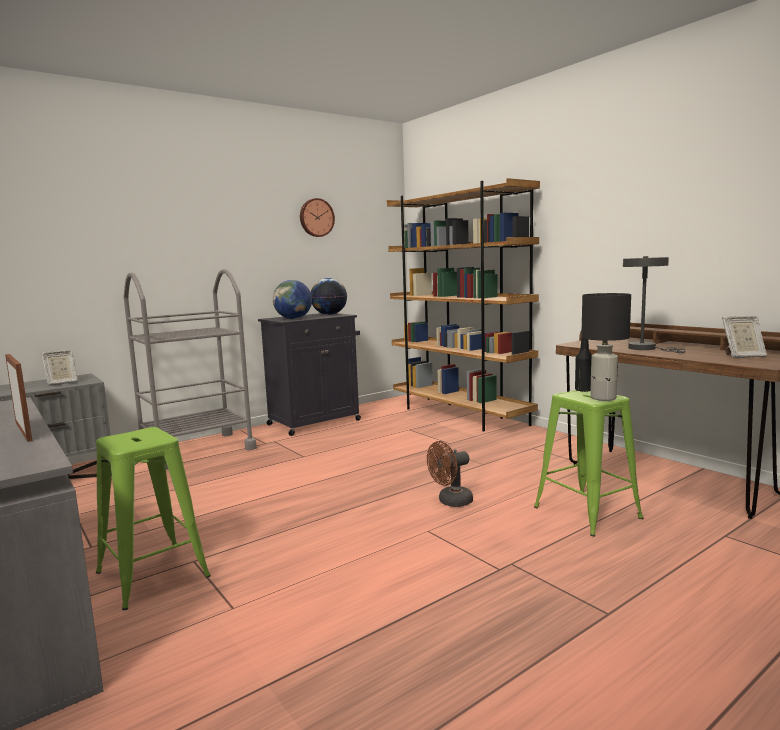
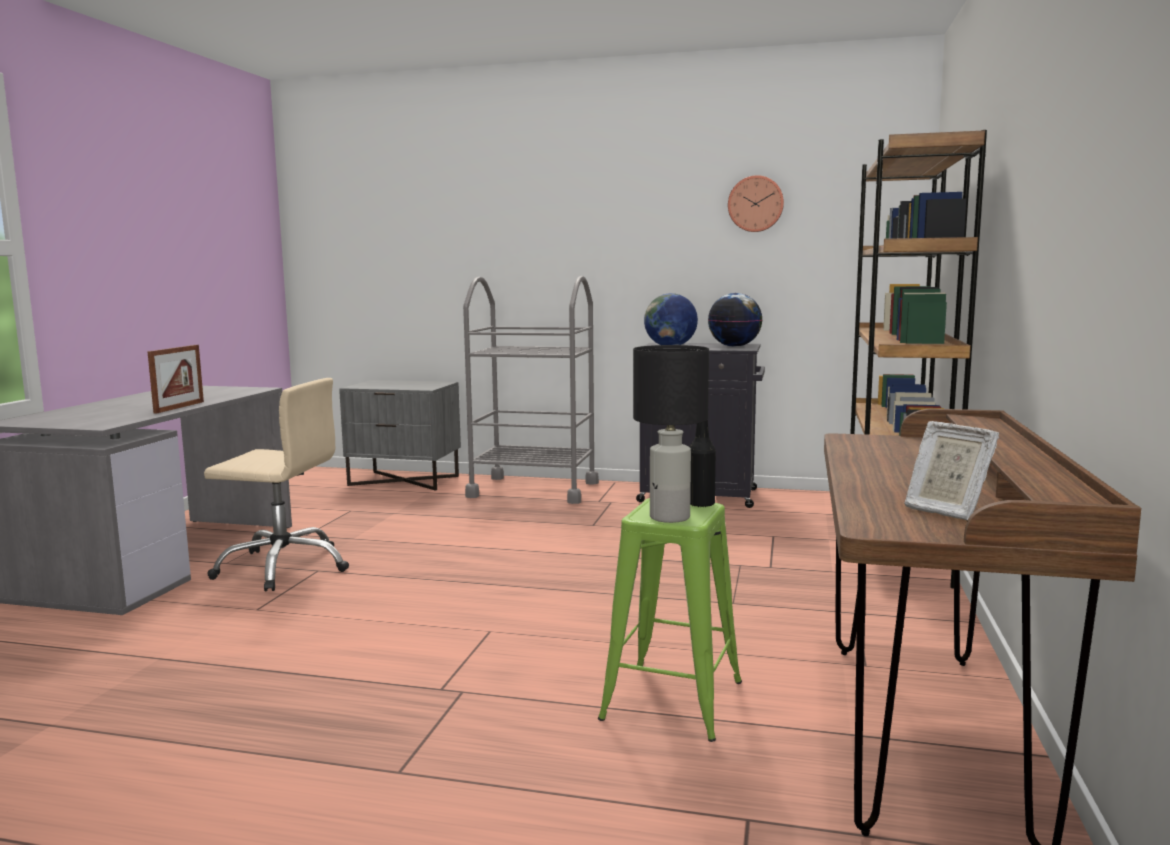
camera: 50 degrees right, 0 degrees up
picture frame [41,350,78,386] -> none
green stool [96,427,211,610] -> beige office chair [204,378,349,592]
brown fan [427,441,473,507] -> none
grey table lamp [623,256,686,353] -> none

